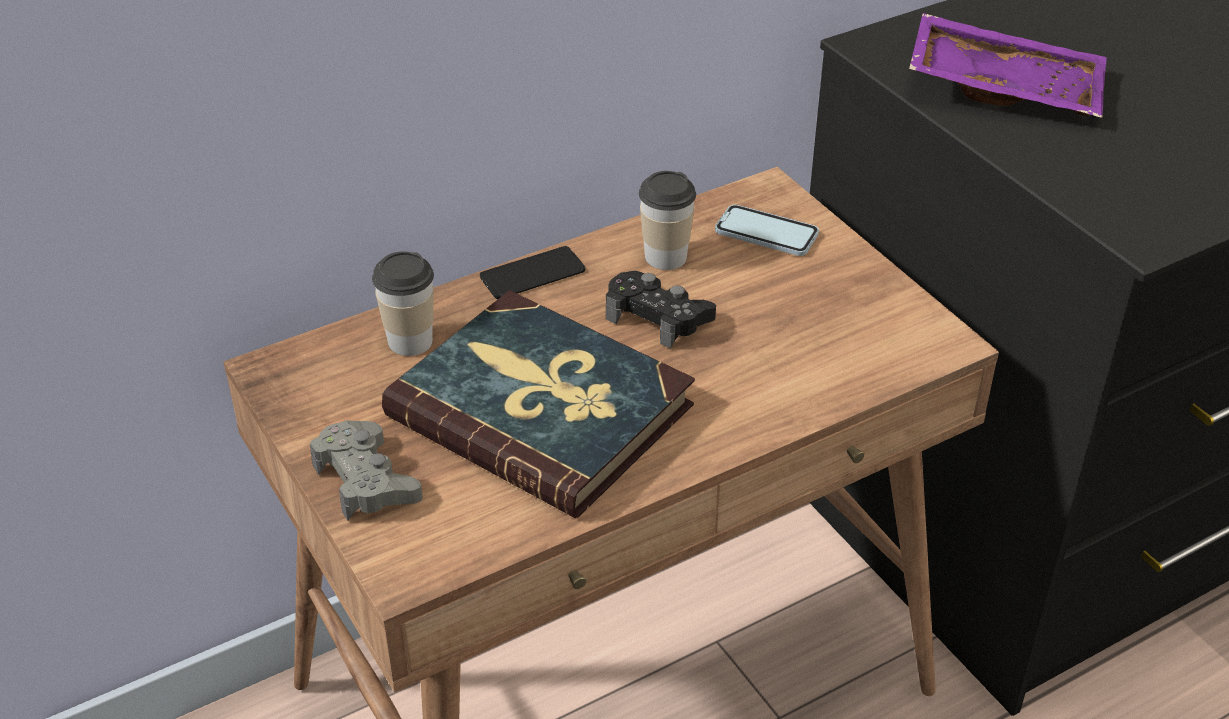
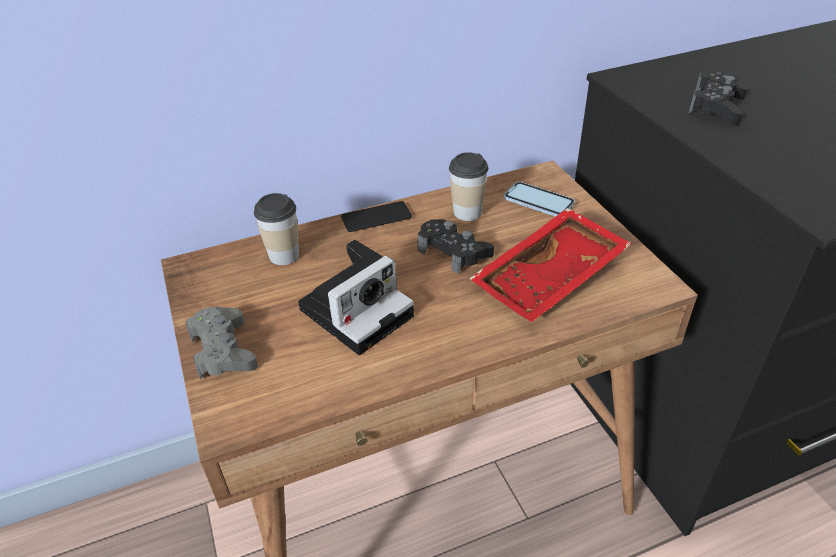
camera: 10 degrees right, 0 degrees up
book [382,290,695,518] -> camera [298,240,414,355]
purple tray [909,13,1107,118] -> black game controller [689,71,747,125]
none -> red tray [469,208,632,322]

